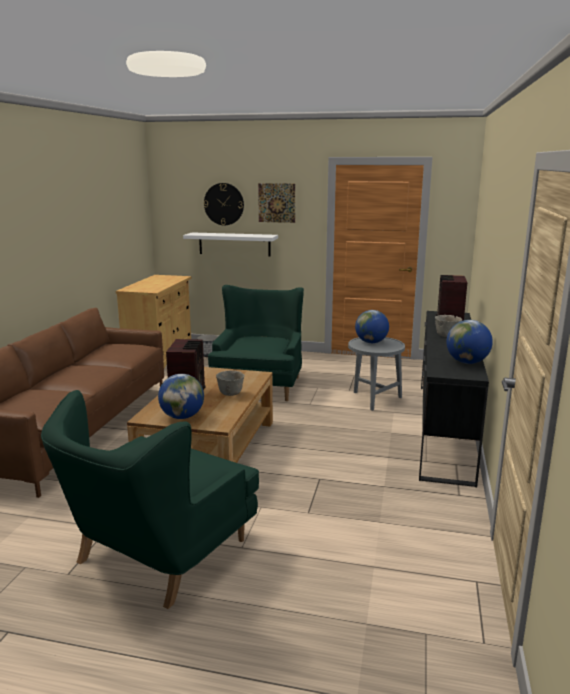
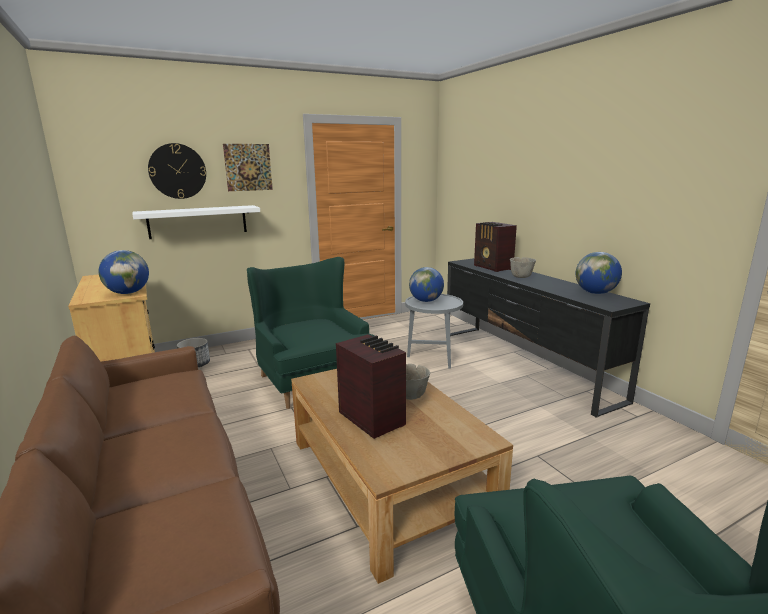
camera: 40 degrees left, 0 degrees up
globe [158,374,204,419] -> globe moved to [99,250,149,294]

